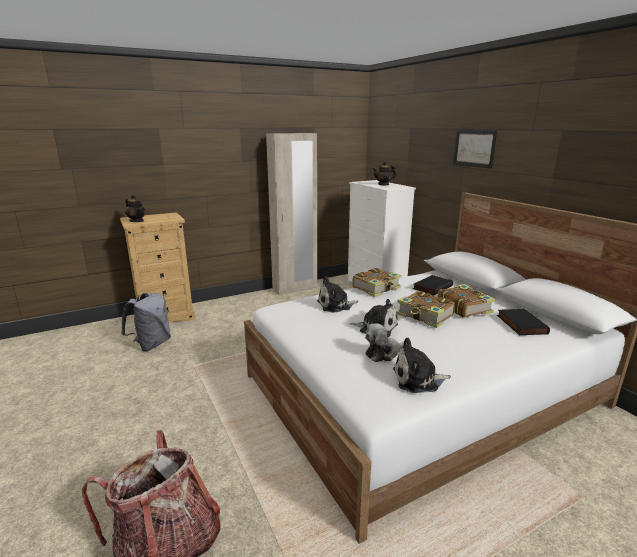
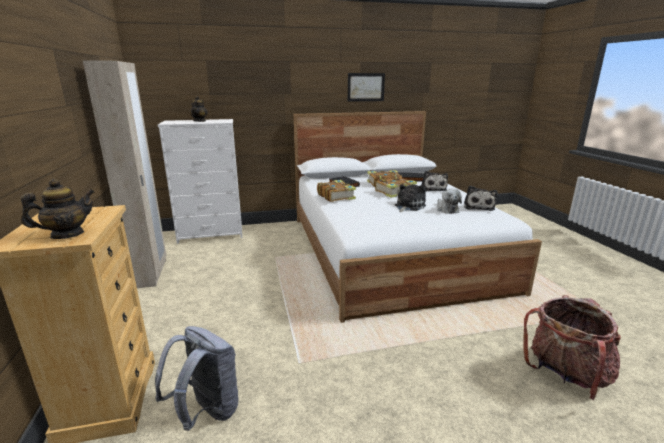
camera: 75 degrees left, 0 degrees up
plush toy [317,276,358,313] -> plush toy moved to [421,171,448,192]
picture [453,130,497,169] -> picture moved to [348,73,385,102]

